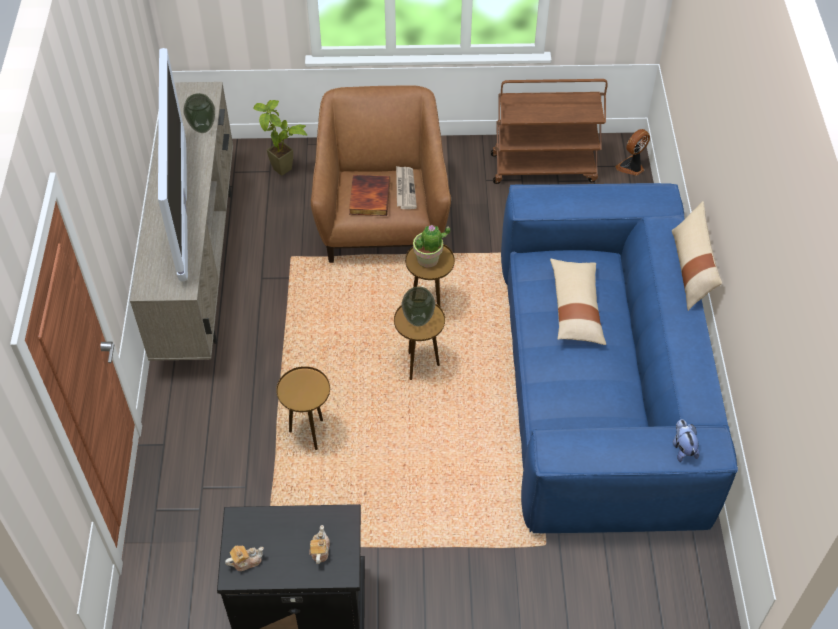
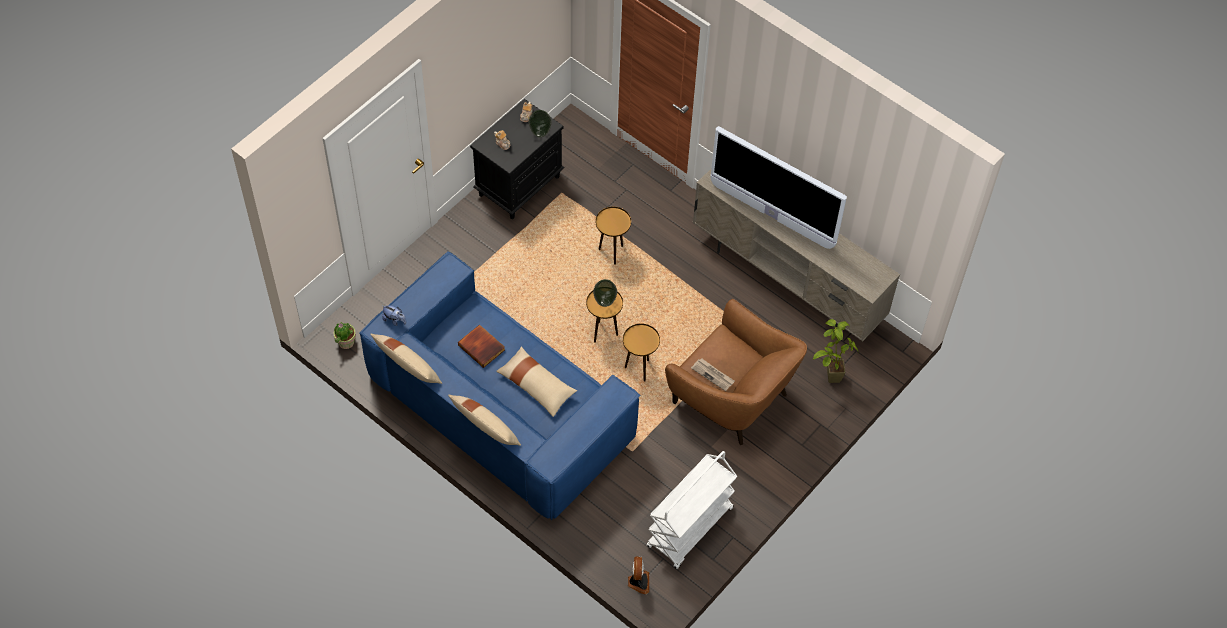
camera: 130 degrees right, 5 degrees up
vase [183,93,215,133] -> vase moved to [529,110,552,138]
book [349,175,390,216] -> book moved to [458,324,505,368]
potted plant [413,225,450,268] -> potted plant moved to [333,322,356,349]
brown cart [491,79,608,184] -> white cart [647,451,737,569]
none -> beige pillow [370,334,442,384]

